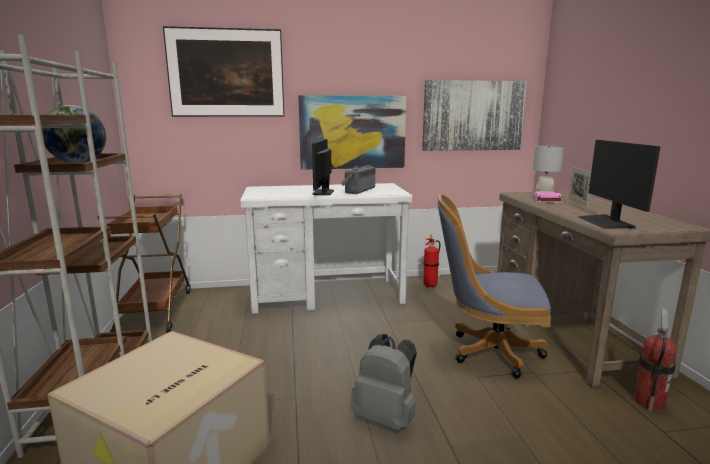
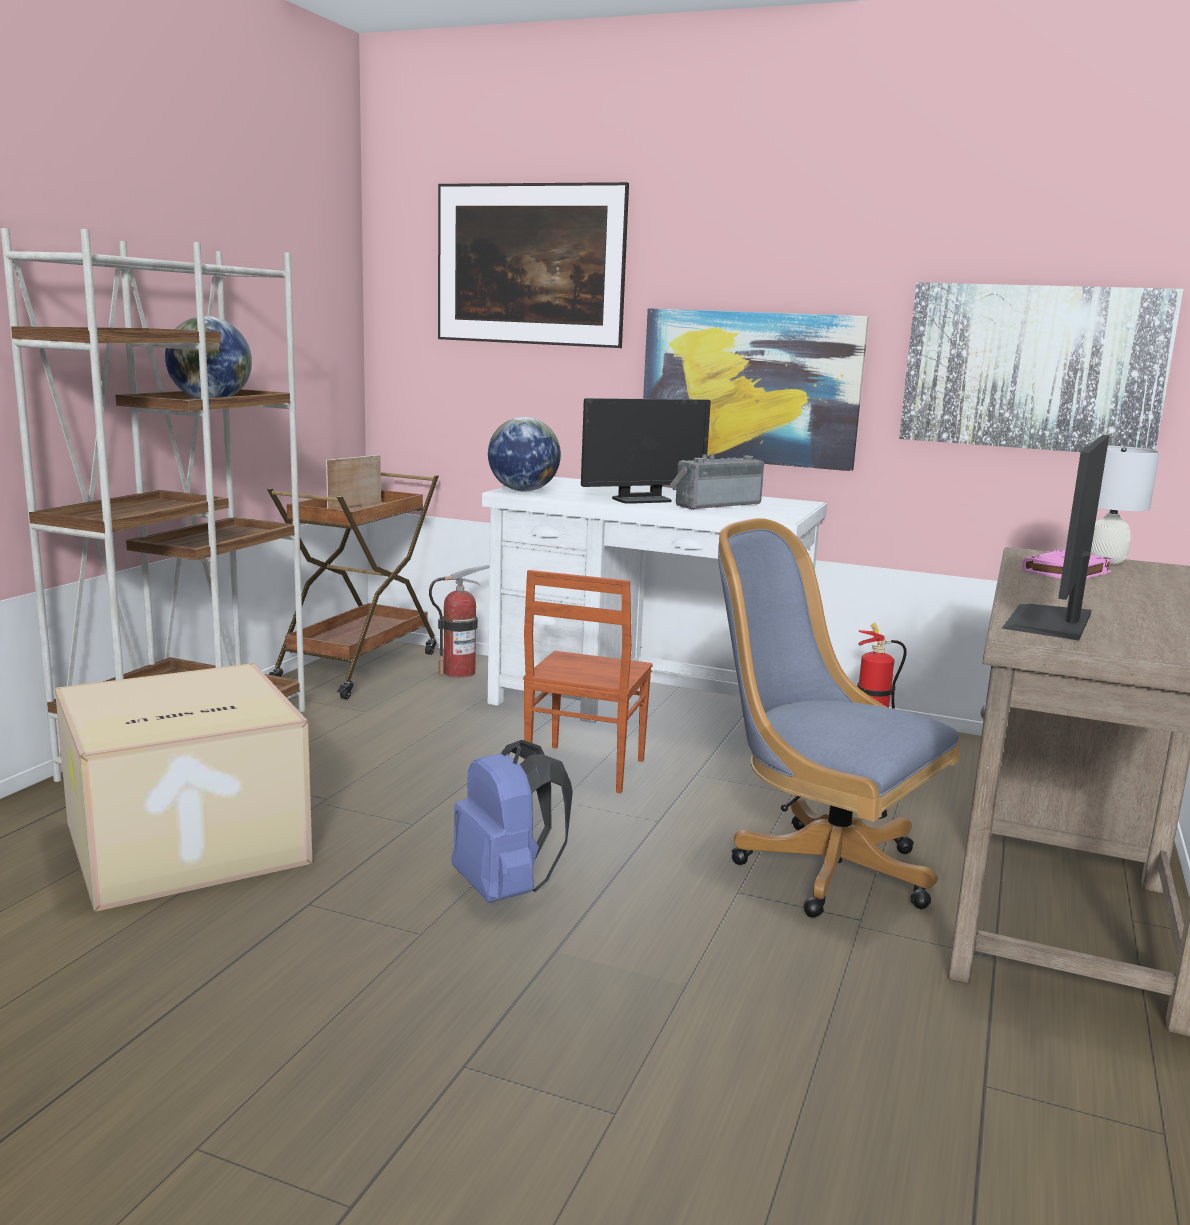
camera: 30 degrees right, 0 degrees up
monitor [312,139,334,195] -> monitor turned 150 degrees counterclockwise [581,398,711,504]
grey backpack [351,334,417,431] -> blue backpack [451,740,573,903]
picture frame [569,167,591,207] -> picture frame moved to [326,455,381,510]
fire extinguisher [634,308,677,412] -> fire extinguisher moved to [429,565,489,678]
none -> globe [488,417,561,491]
none -> brown chair [523,570,653,793]

